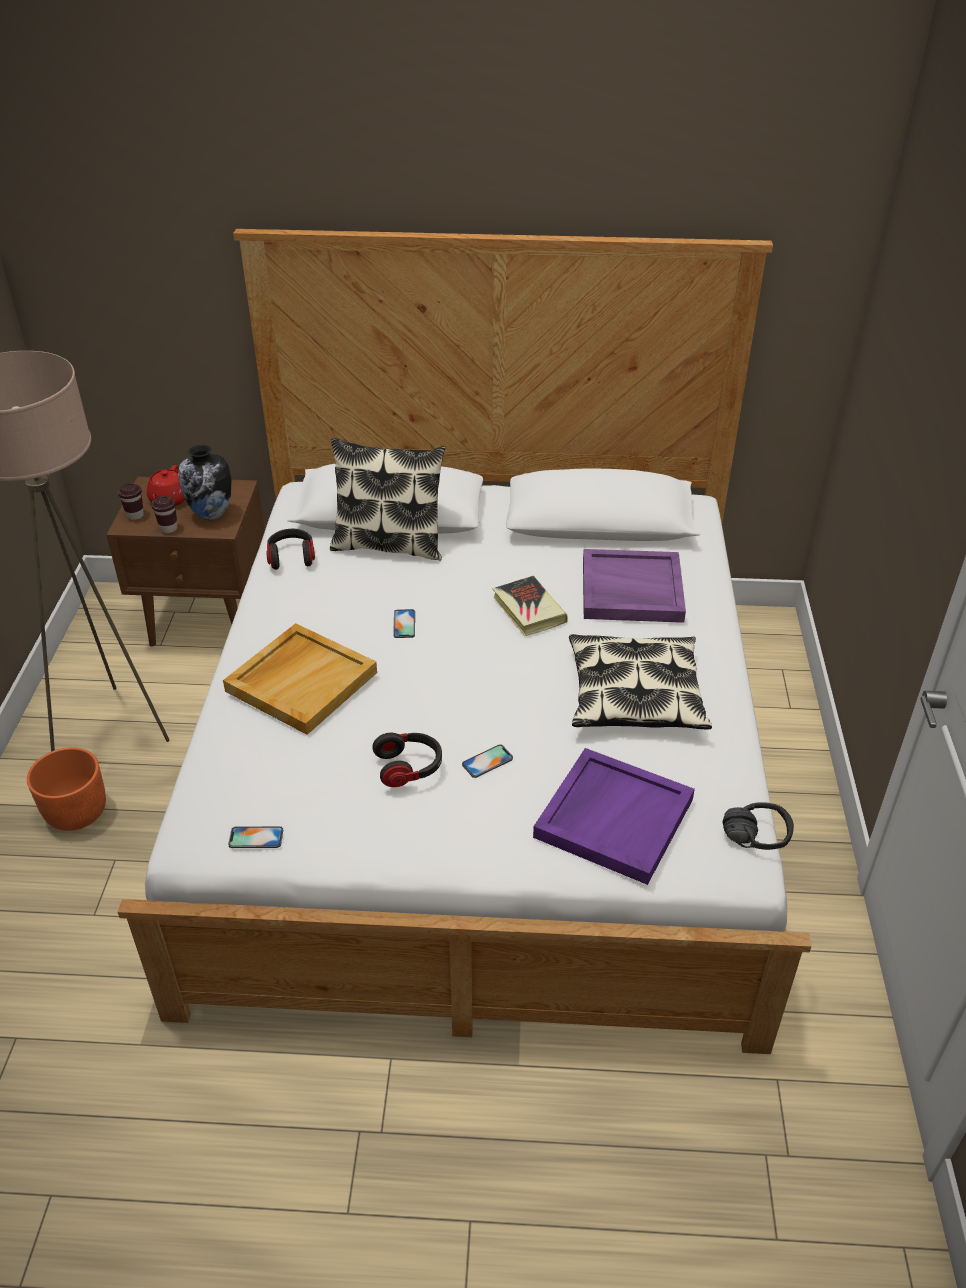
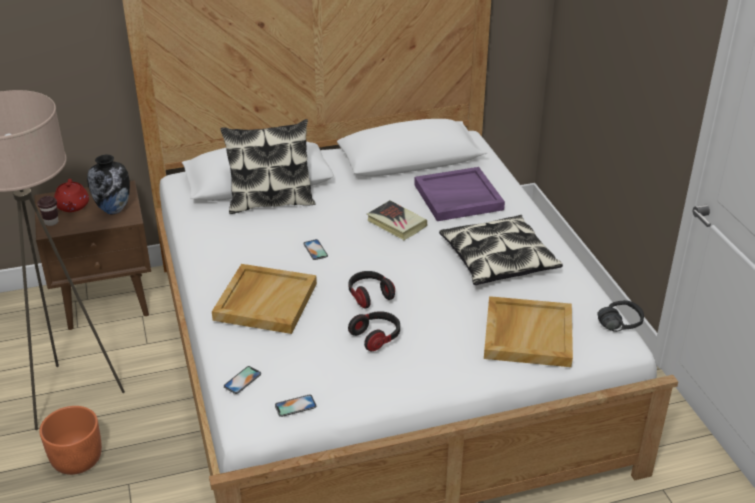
camera: 20 degrees left, 5 degrees down
brown cup [151,496,177,533] -> none
headphones [266,529,315,570] -> headphones moved to [349,271,395,308]
phone [462,744,513,778] -> phone moved to [224,366,261,394]
purple tray [533,748,695,885] -> beige tray [484,296,573,367]

